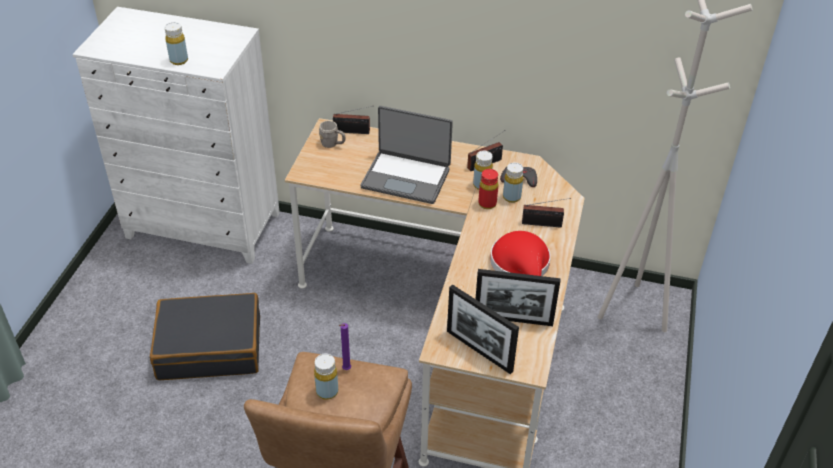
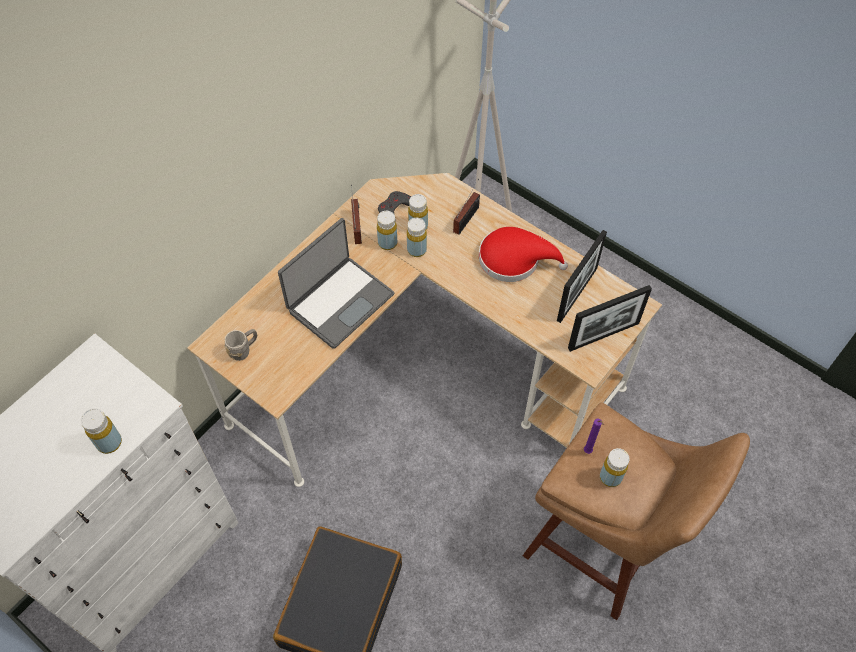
camera: 65 degrees left, 15 degrees up
radio [333,106,371,134] -> none
red bottle [478,169,498,209] -> yellow bottle [407,218,427,257]

